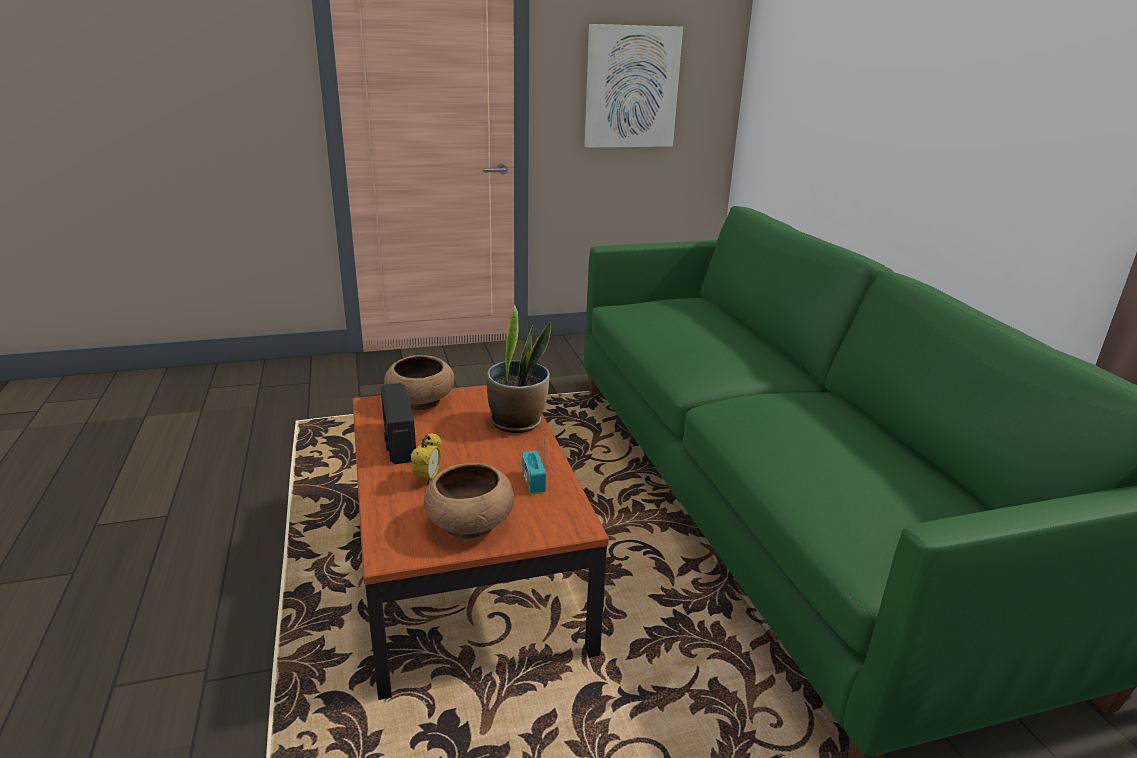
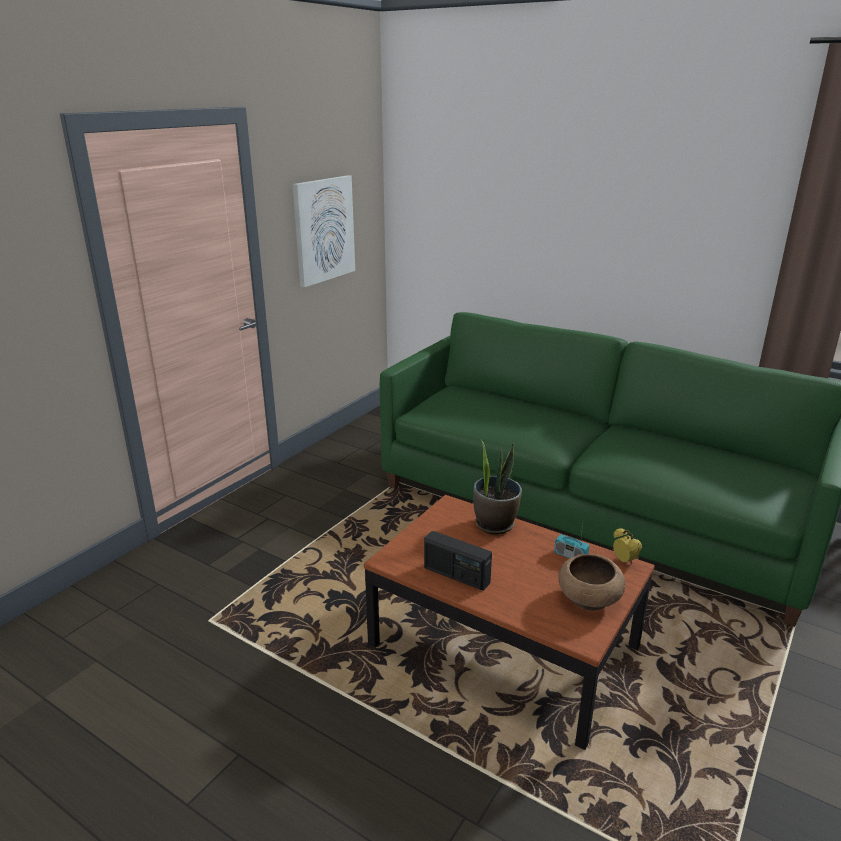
camera: 40 degrees left, 0 degrees up
brown bowl [384,355,455,411] -> none
alarm clock [411,433,441,485] -> alarm clock moved to [613,528,642,565]

